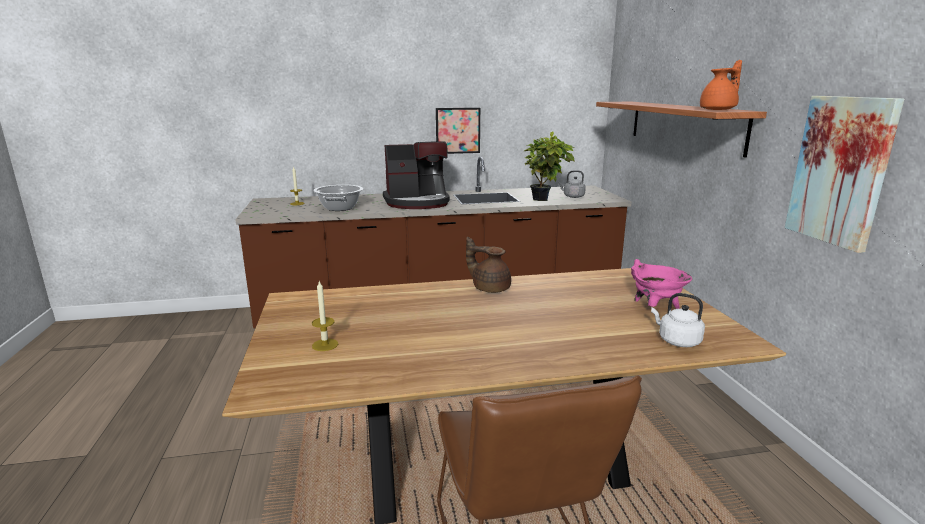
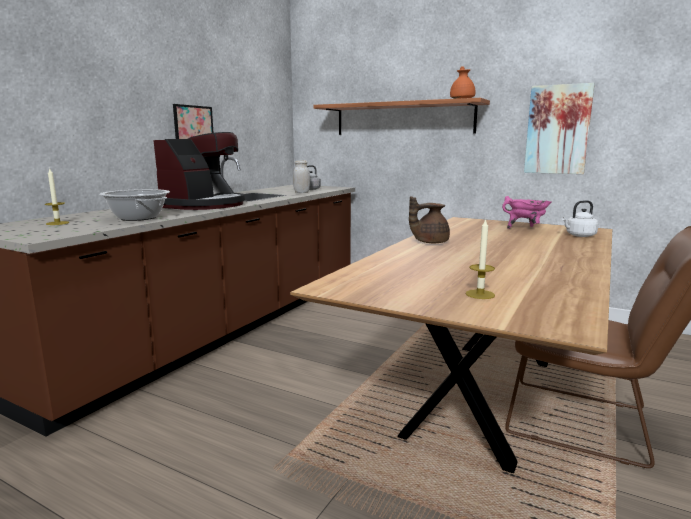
camera: 50 degrees left, 5 degrees down
potted plant [524,131,575,201] -> white jar [293,160,310,193]

